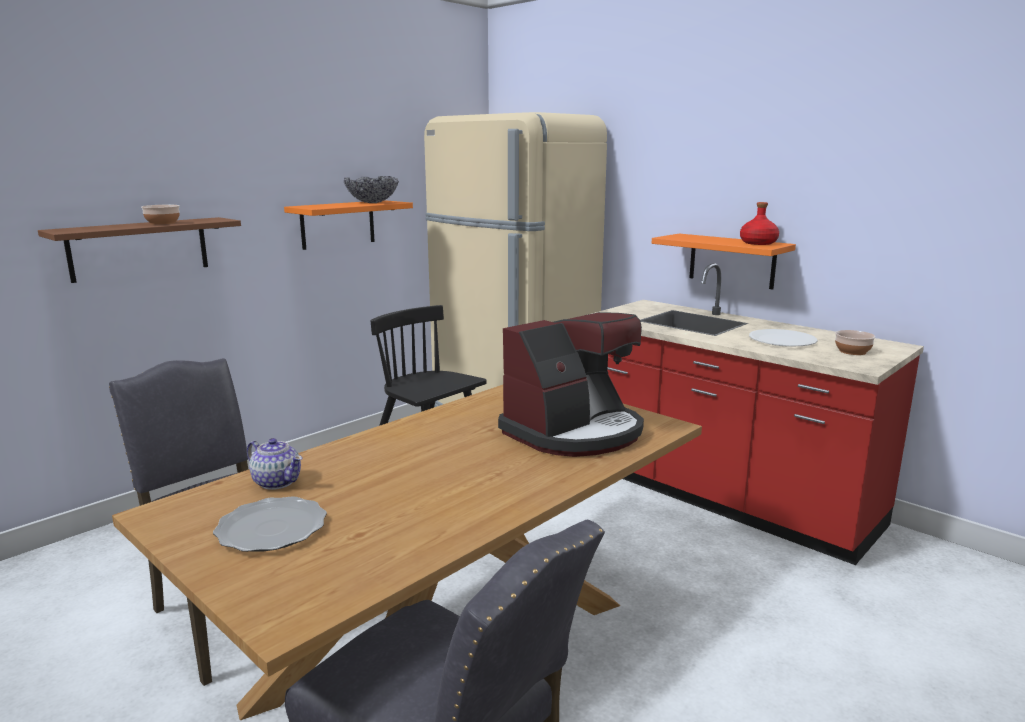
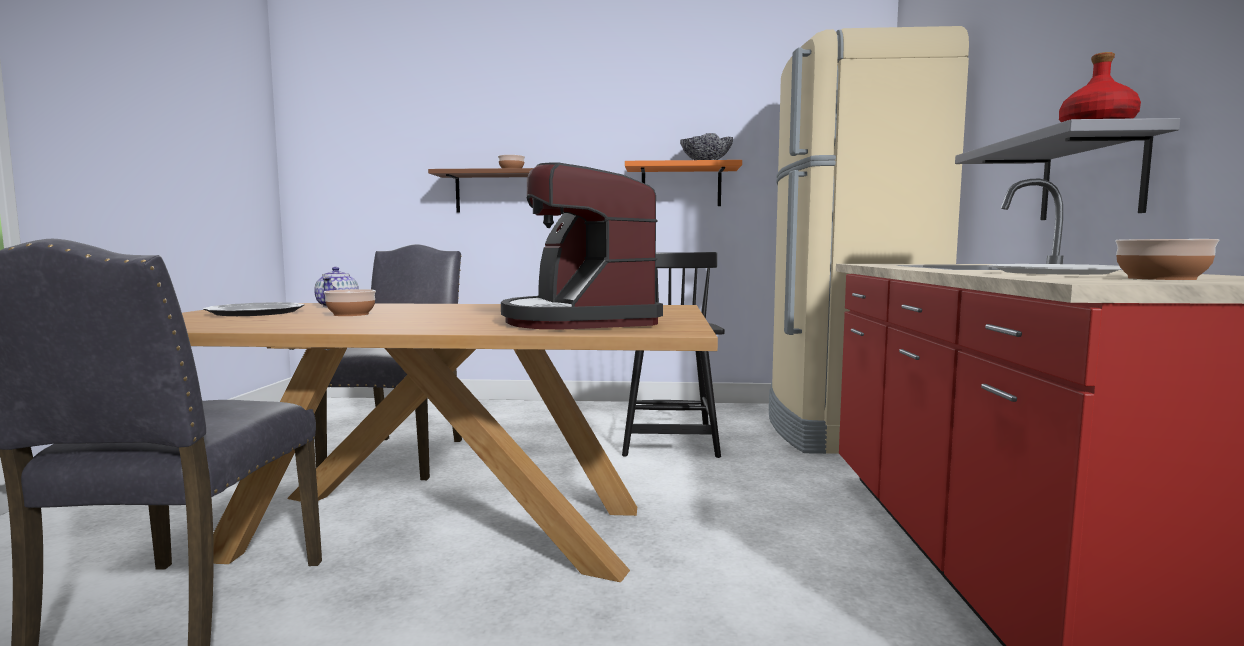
camera: 50 degrees right, 10 degrees down
coffee machine [498,312,644,457] -> coffee machine turned 60 degrees clockwise [501,163,663,329]
orange shelf [652,234,796,290] -> grey shelf [955,118,1180,220]
none -> bowl [324,289,376,316]

